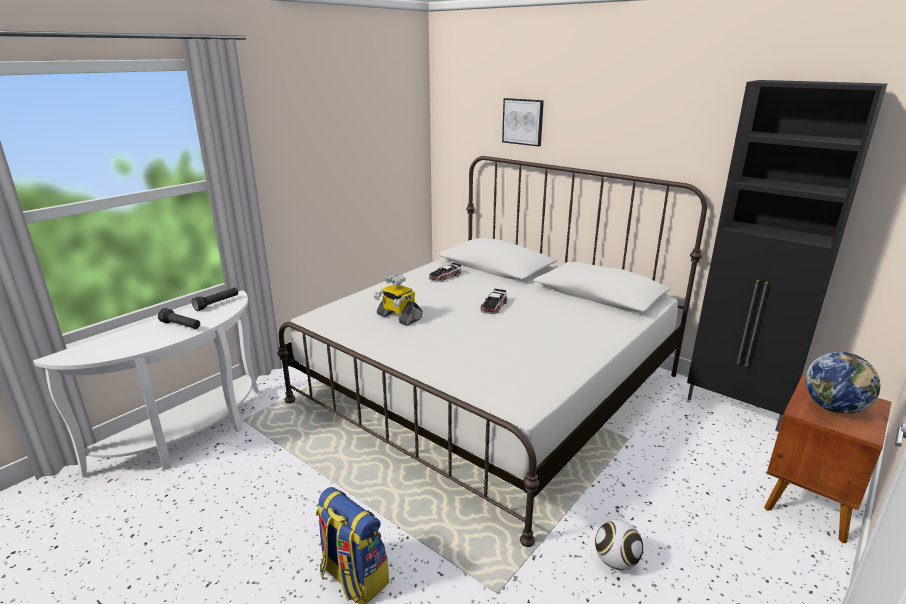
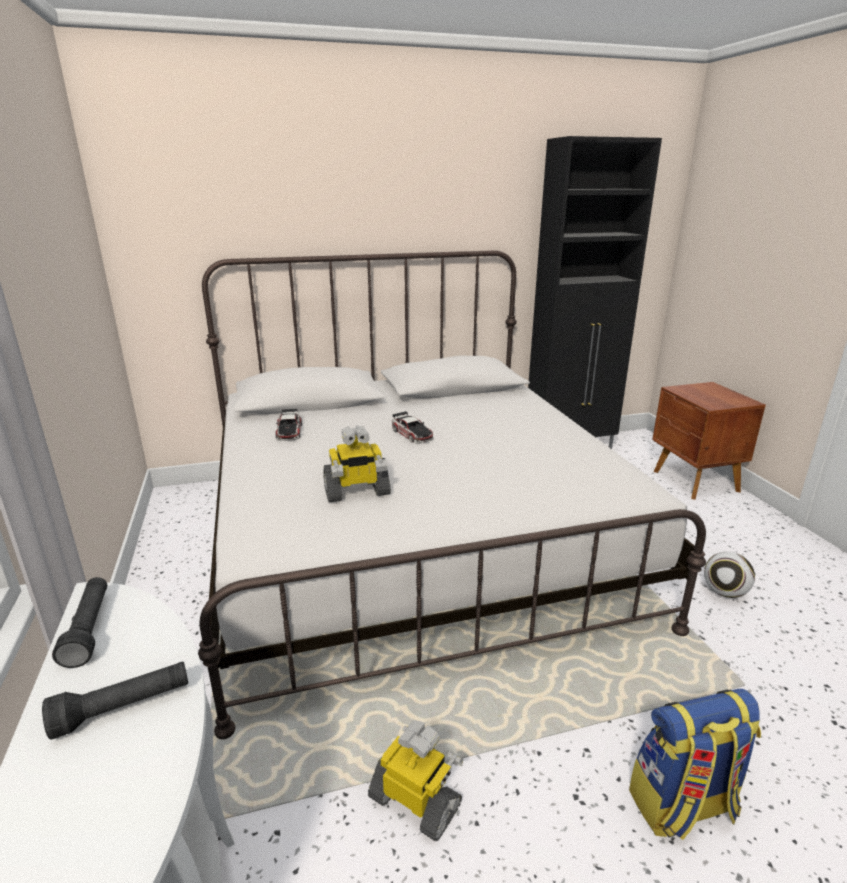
camera: 55 degrees left, 0 degrees up
picture [502,98,544,147] -> none
globe [806,352,880,414] -> none
none -> toy robot [368,720,464,842]

